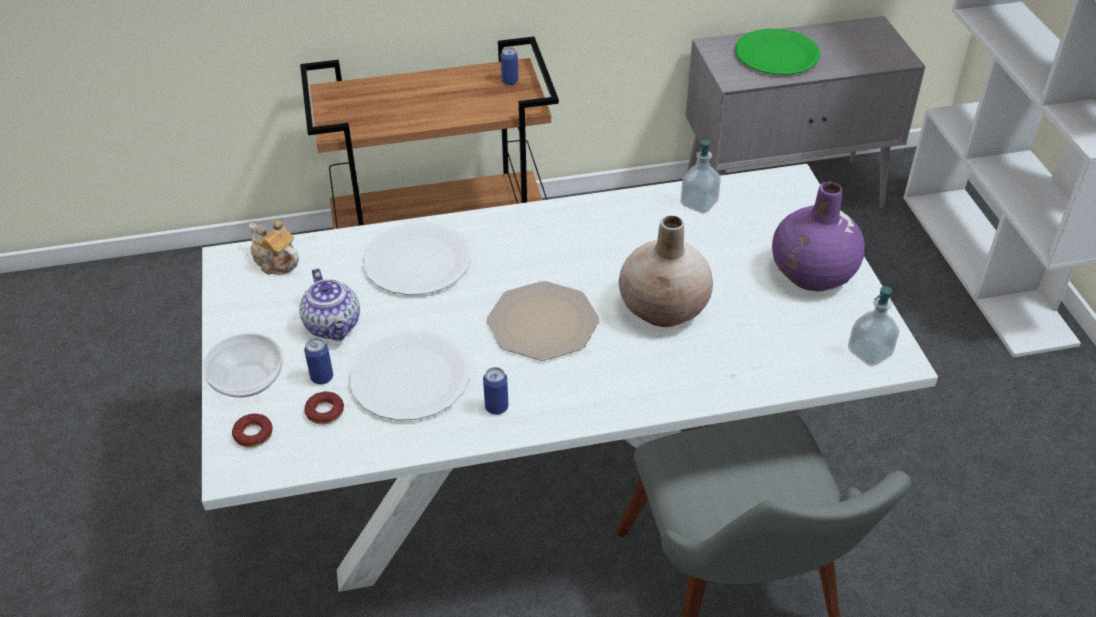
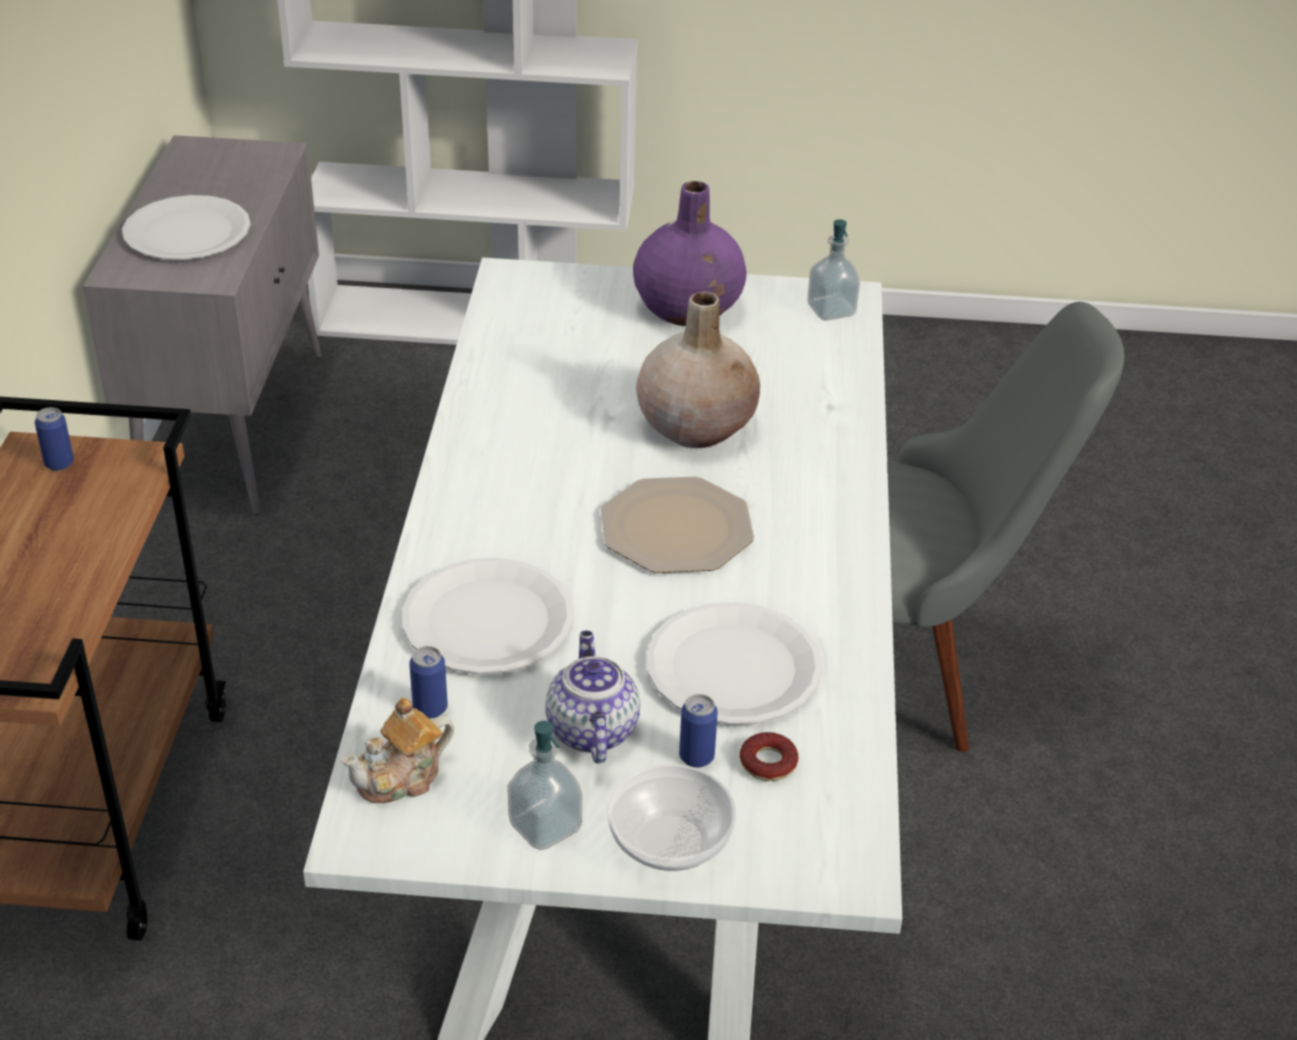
camera: 75 degrees left, 5 degrees down
donut [232,414,273,448] -> none
teapot [299,268,360,341] -> teapot turned 90 degrees counterclockwise [545,631,640,764]
can [483,367,508,415] -> can moved to [409,646,448,719]
soap dispenser [680,140,721,214] -> soap dispenser moved to [507,721,582,850]
green plate [735,29,820,75] -> white plate [122,195,251,260]

